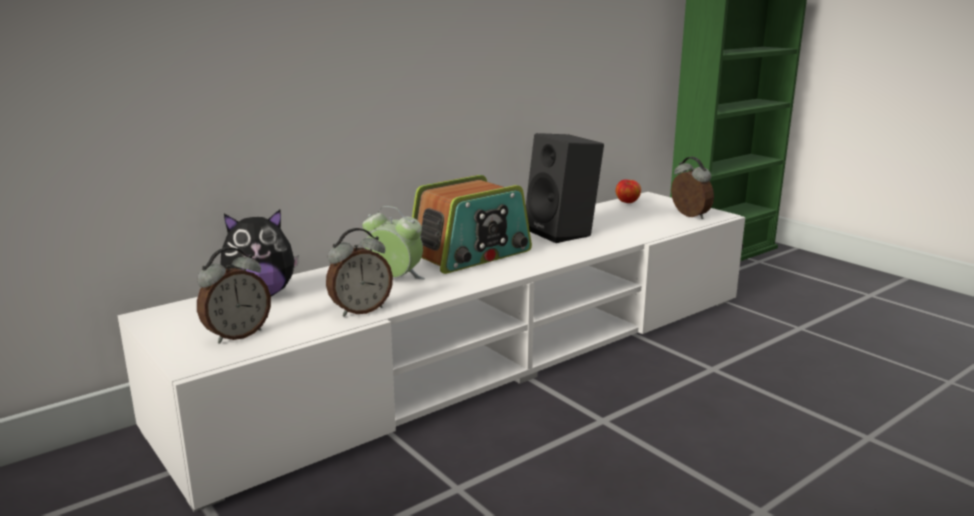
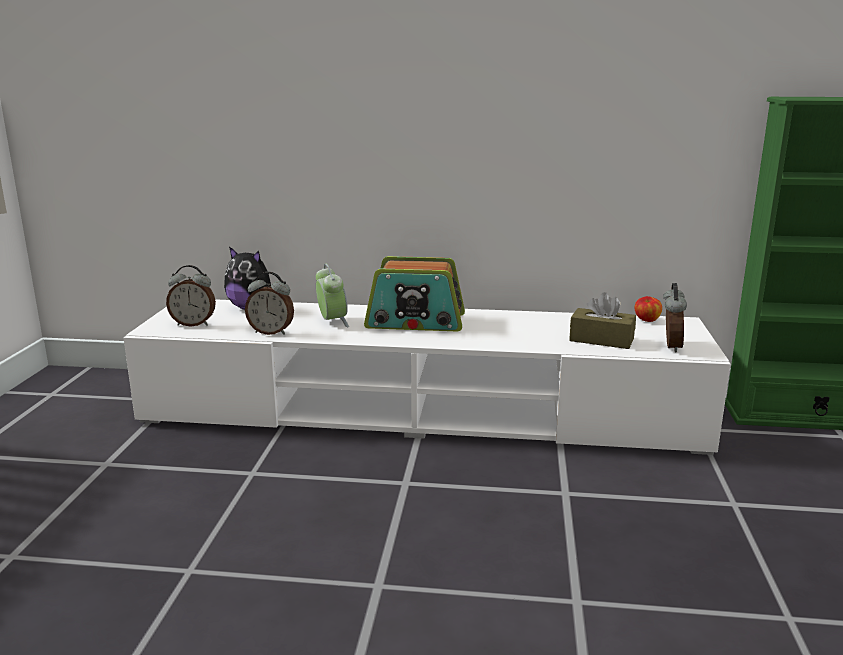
camera: 45 degrees right, 0 degrees up
black speaker [526,133,604,243] -> none
none -> brown tissue box [569,292,636,349]

